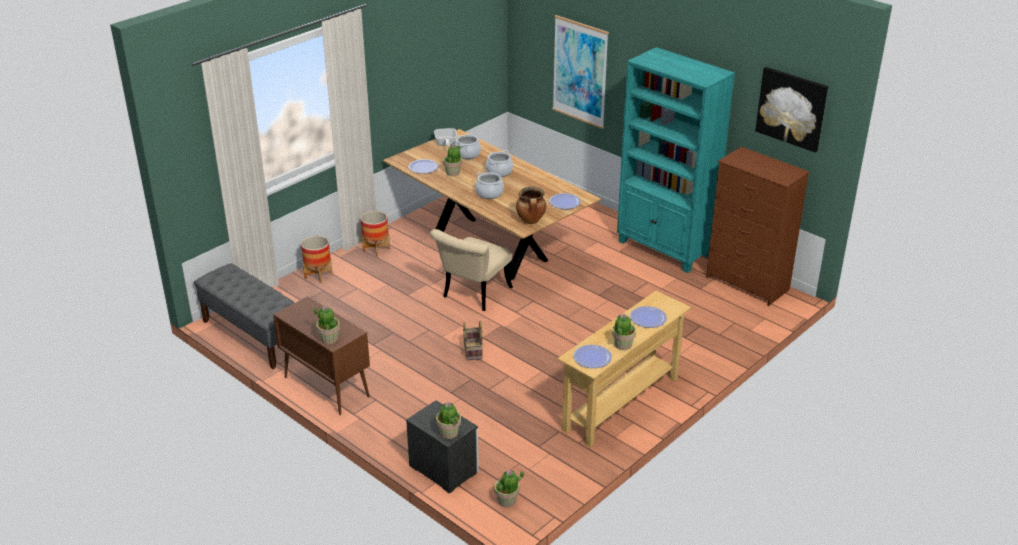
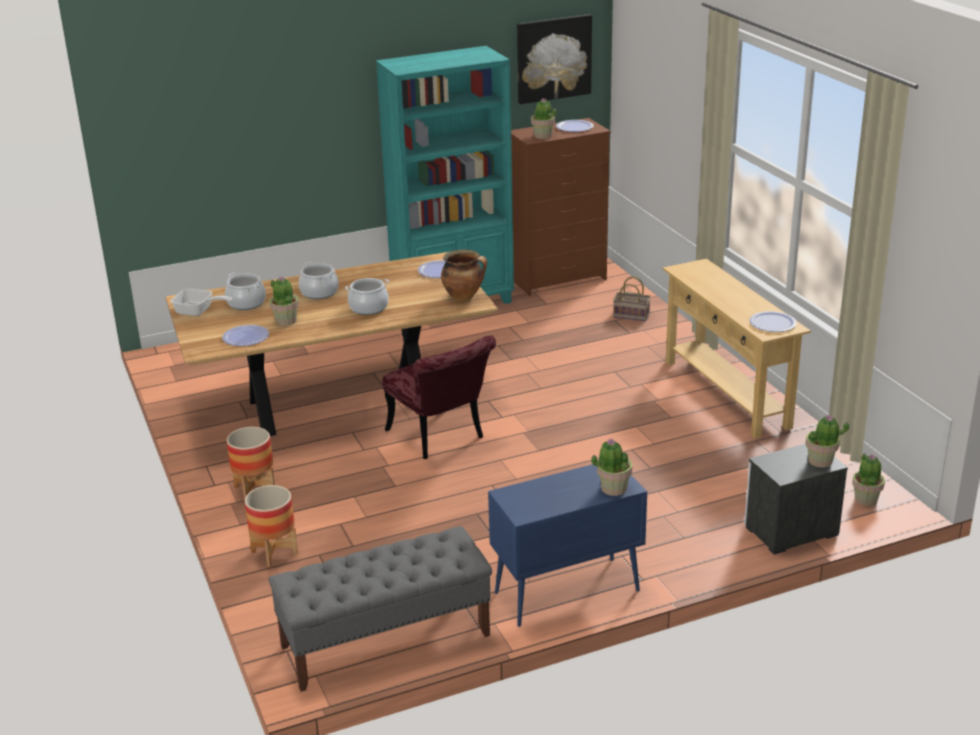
camera: 65 degrees left, 5 degrees down
brown cabinet [273,296,370,415] -> blue cabinet [488,464,647,627]
beige chair [430,229,513,311] -> red chair [382,335,496,459]
basket [463,321,483,360] -> basket moved to [613,276,651,321]
picture [552,15,609,129] -> none
potted plant [612,314,636,350] -> potted plant moved to [531,98,556,139]
plate [630,306,667,328] -> plate moved to [556,120,594,132]

